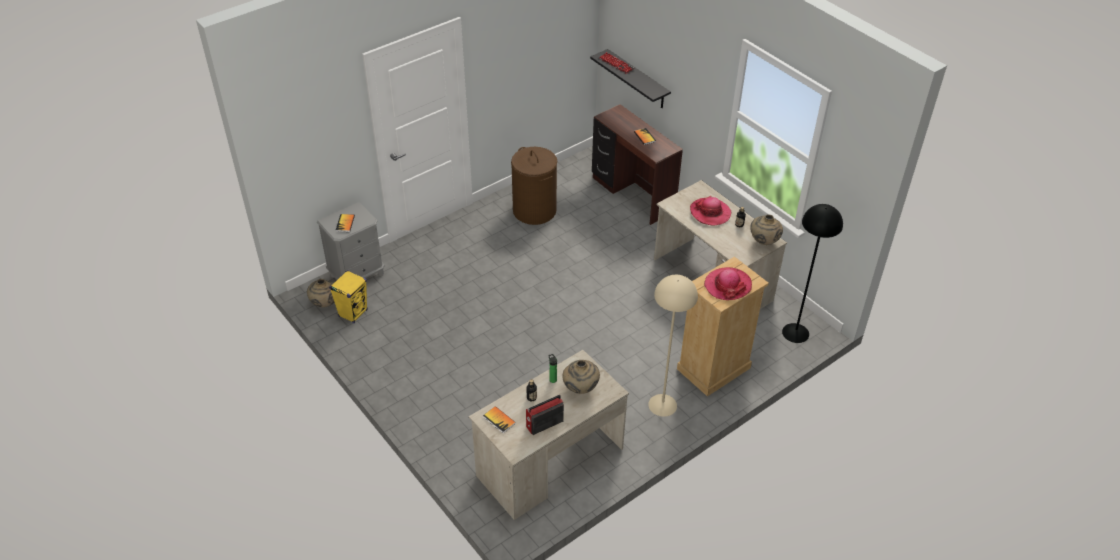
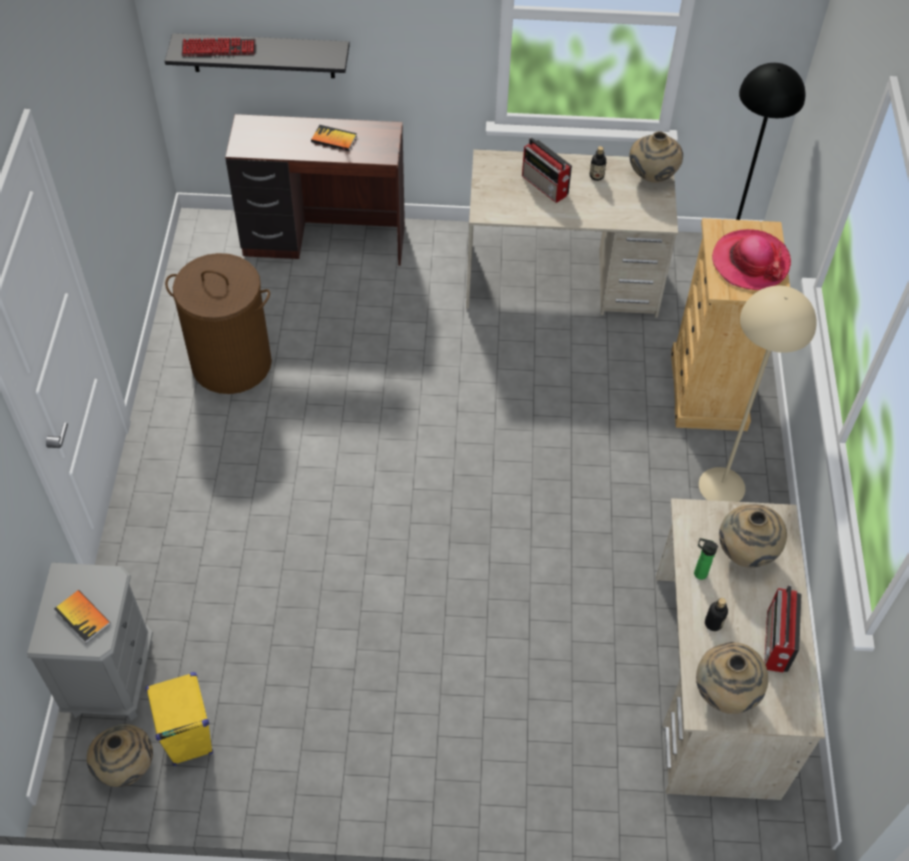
camera: 50 degrees left, 10 degrees up
book [483,406,516,433] -> beige vase [696,642,768,714]
hat [690,196,731,226] -> radio [522,138,572,203]

